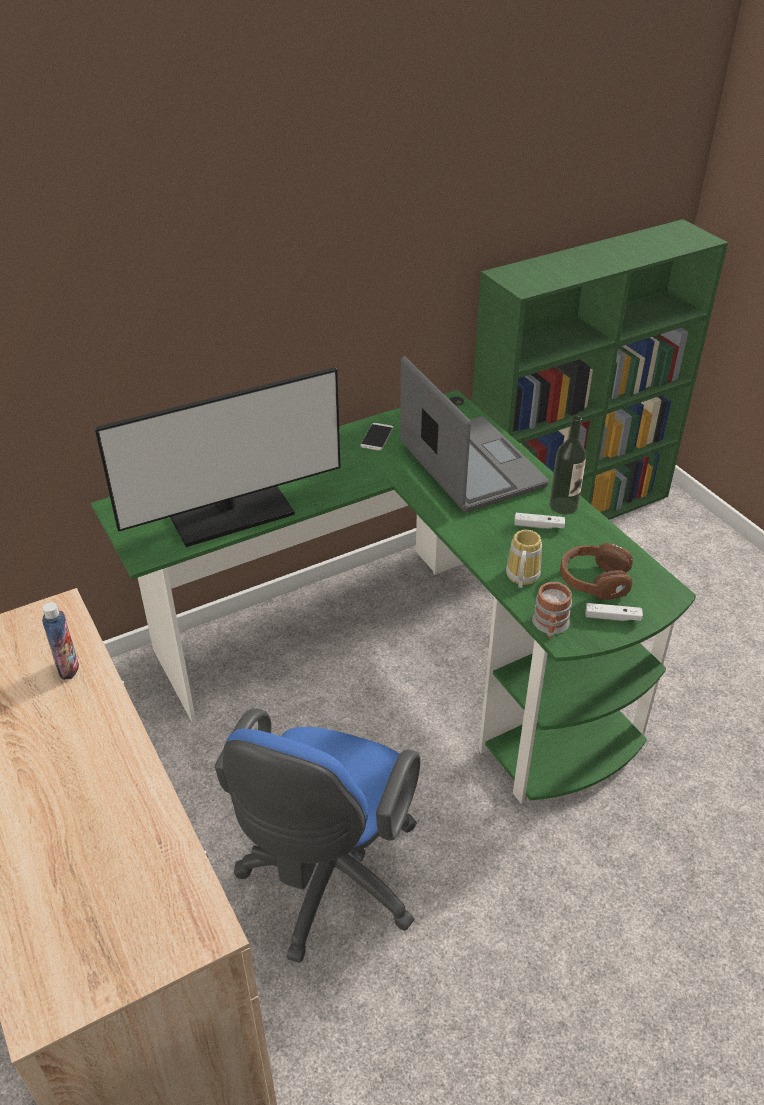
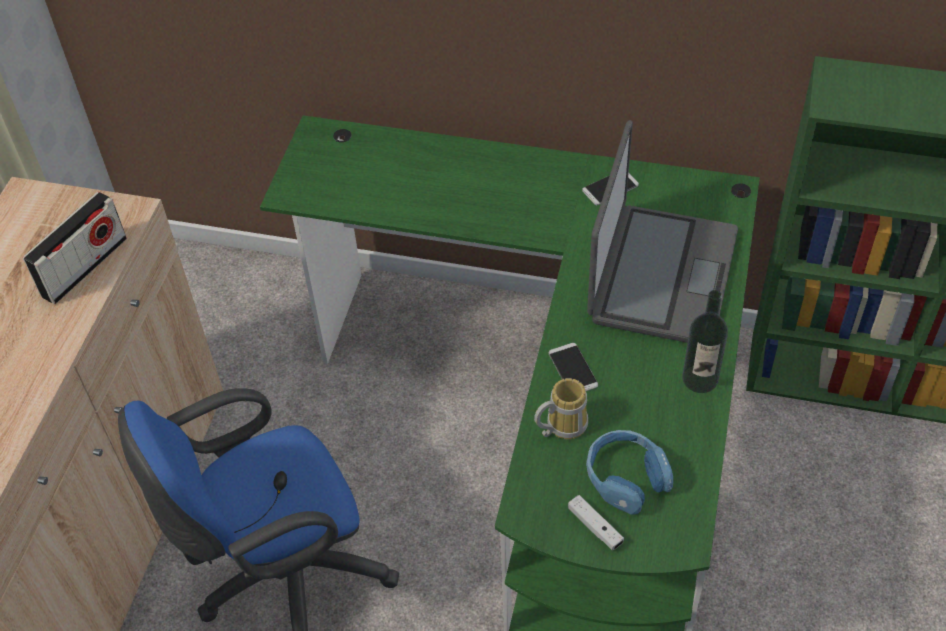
camera: 45 degrees right, 10 degrees up
bottle [42,602,79,680] -> radio [23,192,127,304]
monitor [94,367,341,547] -> none
white game controller [514,513,565,529] -> none
mug [532,582,572,638] -> none
brown headphones [560,543,633,600] -> blue headphones [586,430,673,515]
none -> phone [549,343,598,391]

